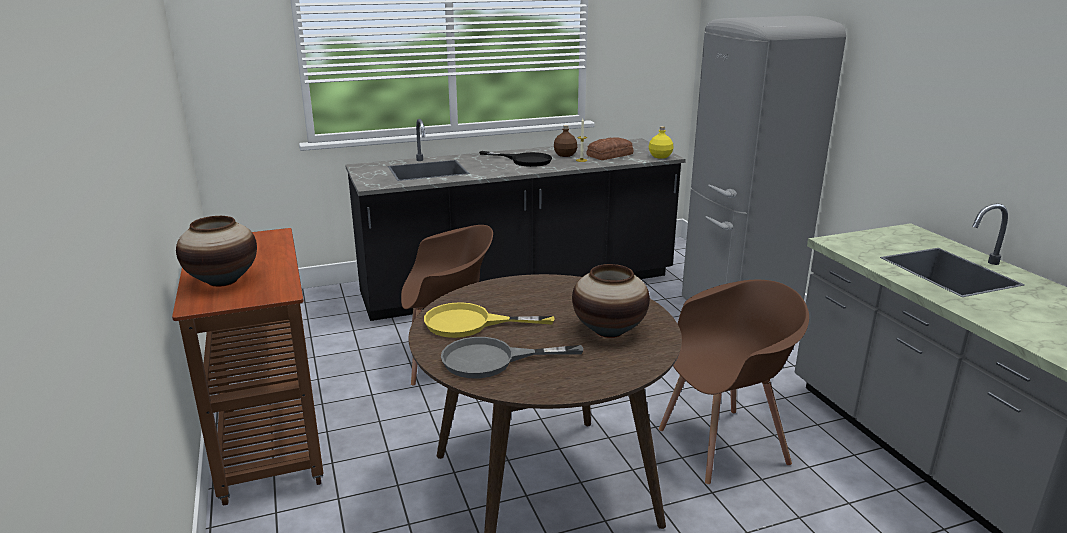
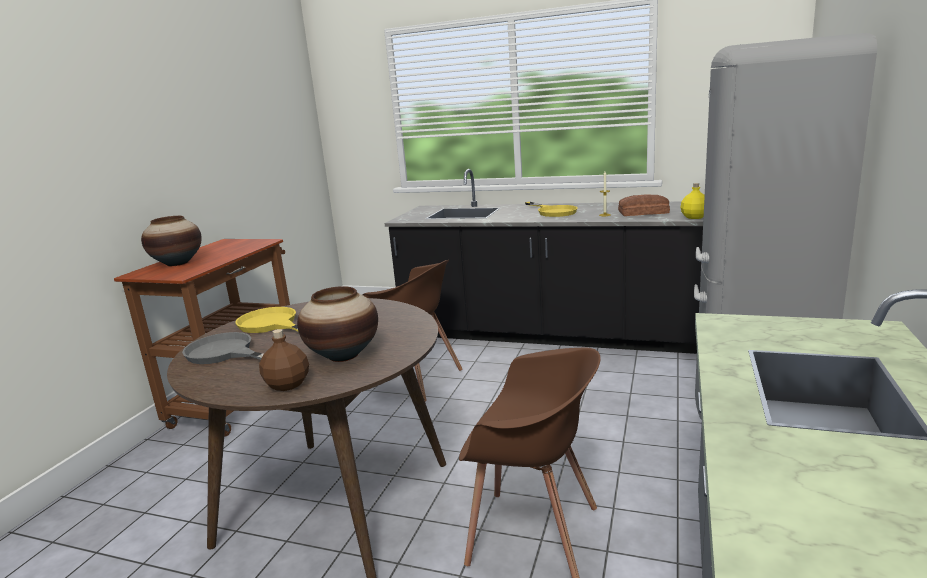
camera: 40 degrees right, 5 degrees down
black frying pan [479,151,552,167] -> yellow frying pan [525,202,578,217]
brown bottle [554,125,577,157] -> brown bottle moved to [259,329,309,391]

